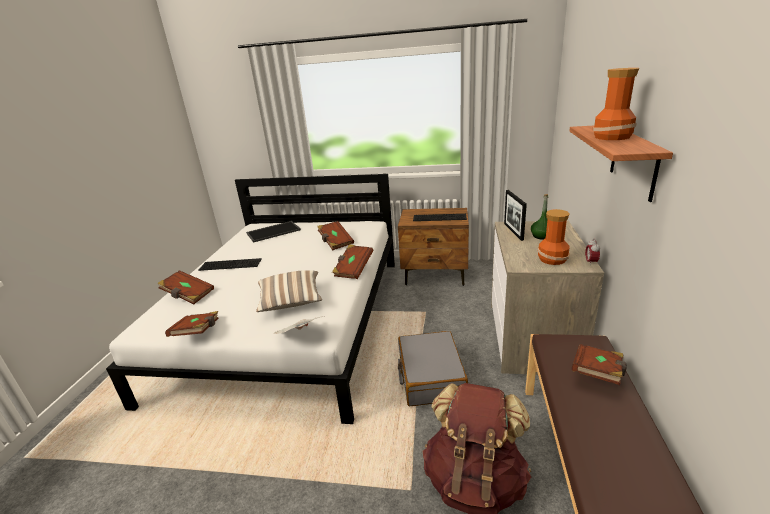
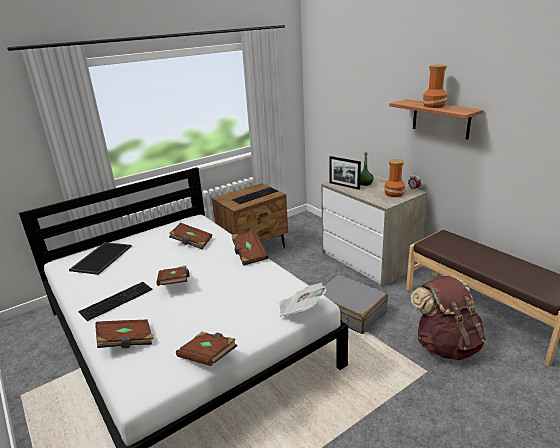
camera: 45 degrees left, 0 degrees up
pillow [256,270,322,312] -> none
brown book [572,344,627,385] -> brown book moved to [156,265,190,286]

